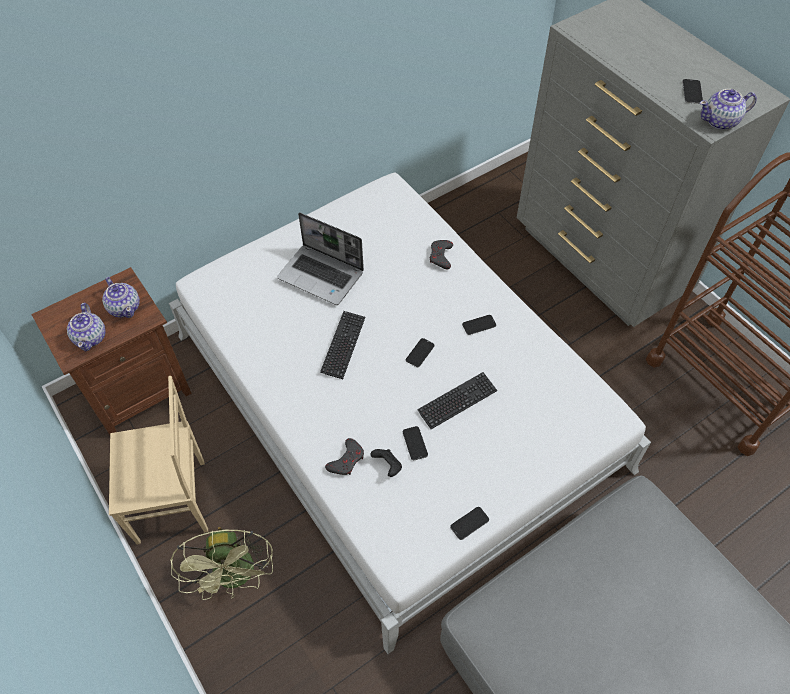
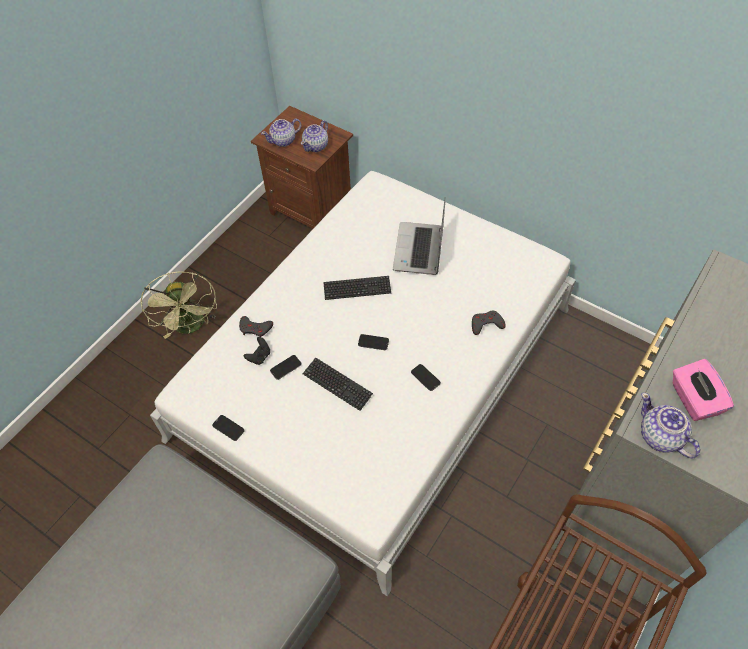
camera: 70 degrees right, 0 degrees up
beige chair [109,376,208,545] -> none
green fan [170,527,273,600] -> green fan turned 75 degrees counterclockwise [140,272,217,339]
phone [682,79,703,104] -> pink tissue box [673,359,734,421]

